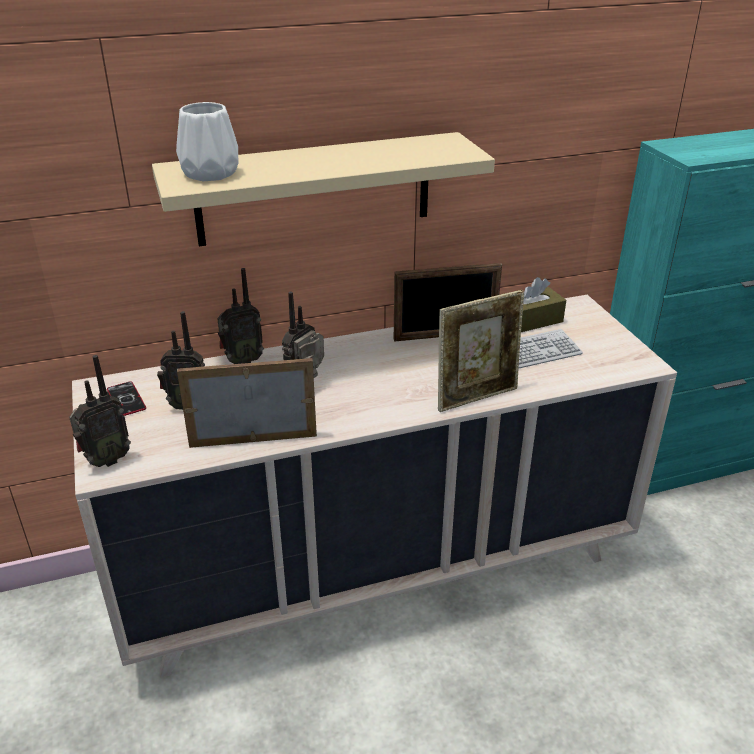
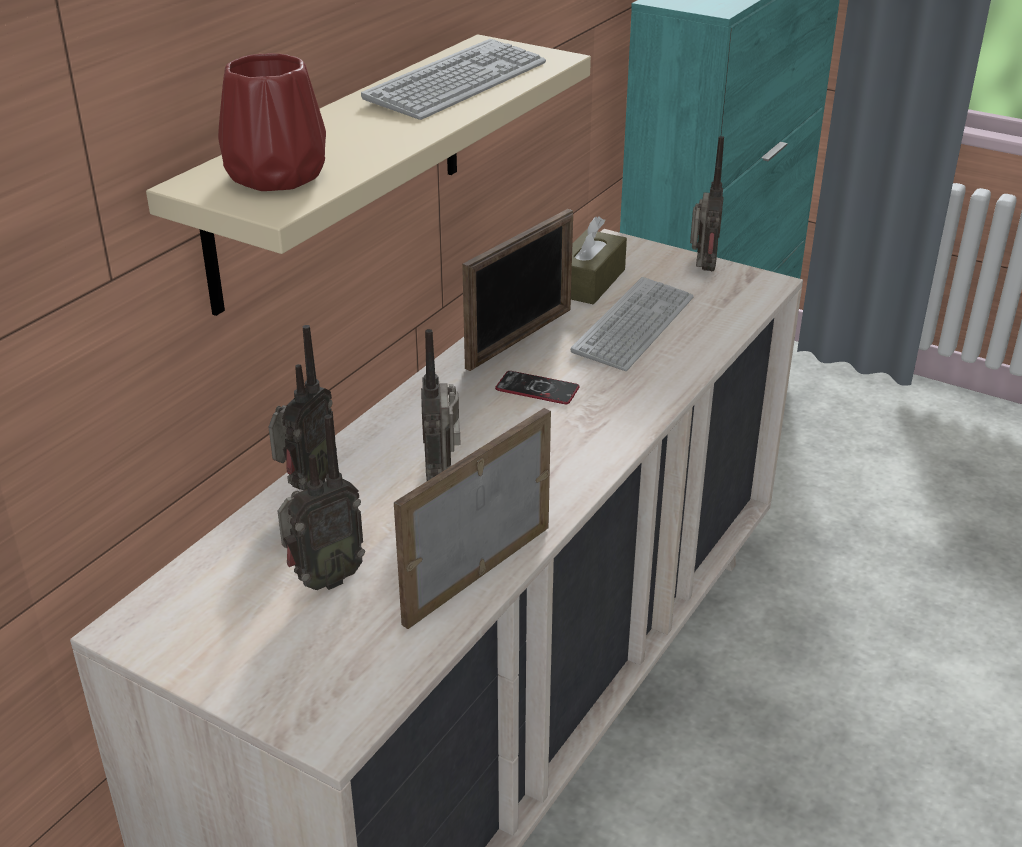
camera: 40 degrees left, 0 degrees up
radio [69,355,131,467] -> radio moved to [690,136,724,271]
phone [107,381,146,416] -> phone moved to [495,371,580,404]
white vase [176,102,239,181] -> red vase [218,53,326,191]
picture frame [438,290,524,412] -> none
none -> keyboard [361,39,546,120]

